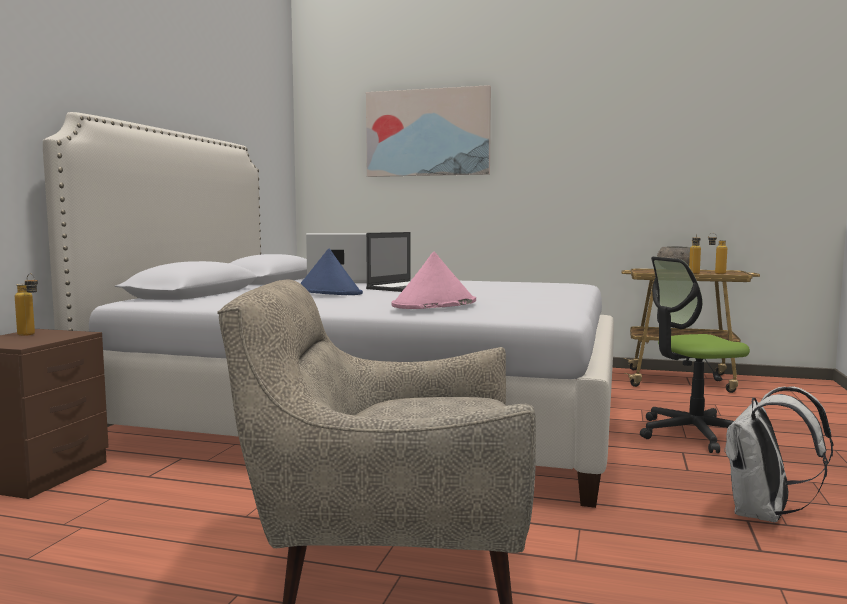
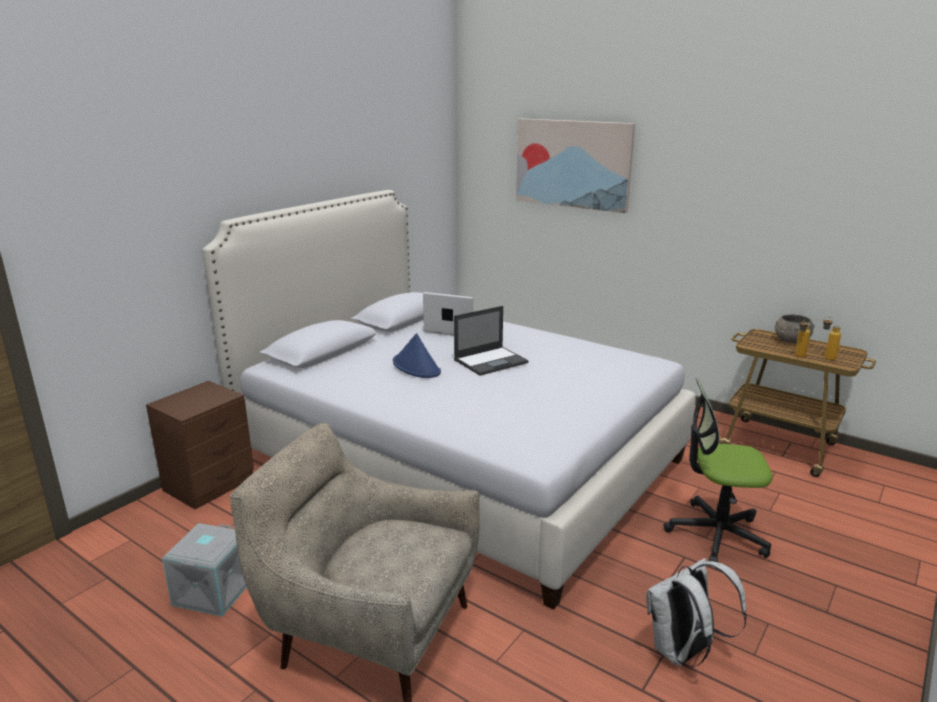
camera: 20 degrees right, 15 degrees up
bottle [15,273,38,336] -> none
pink hat [391,251,476,309] -> none
none -> grey storage box [162,523,247,617]

